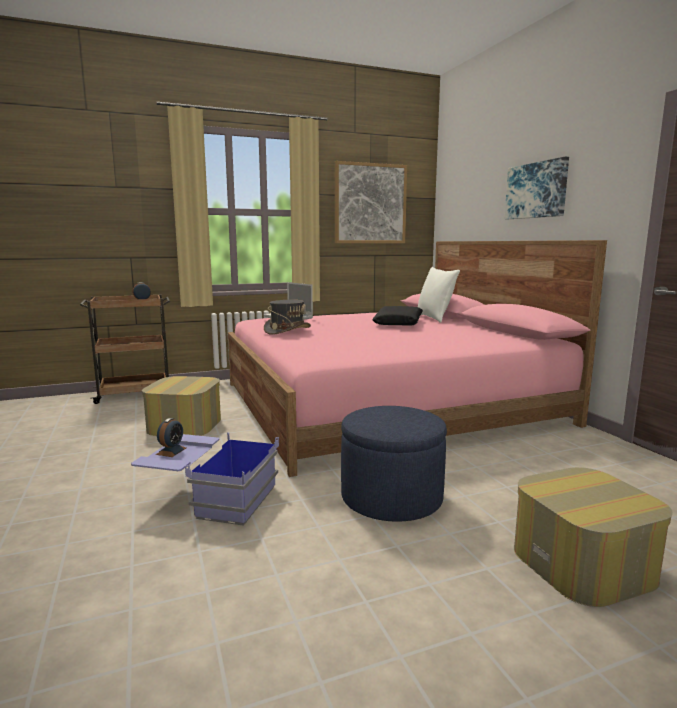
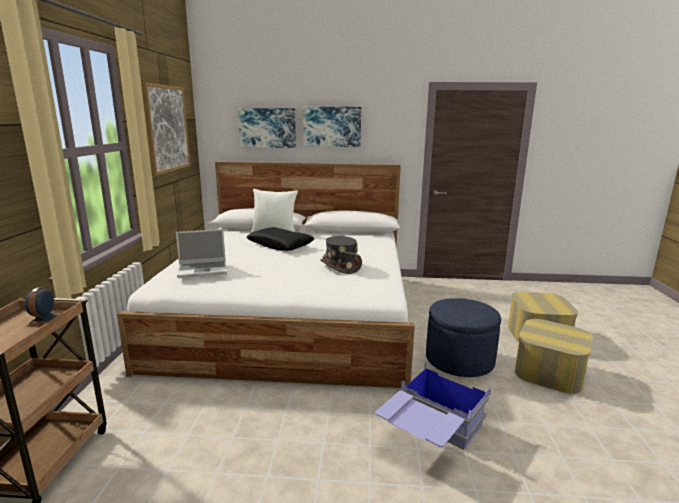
camera: 65 degrees left, 5 degrees up
ottoman [142,376,221,436] -> ottoman moved to [515,319,593,394]
alarm clock [156,418,186,457] -> none
pink bed [228,240,607,477] -> white bed [117,161,415,389]
grey hat [264,300,311,335] -> grey hat moved to [320,236,362,274]
none -> picture [238,108,296,148]

